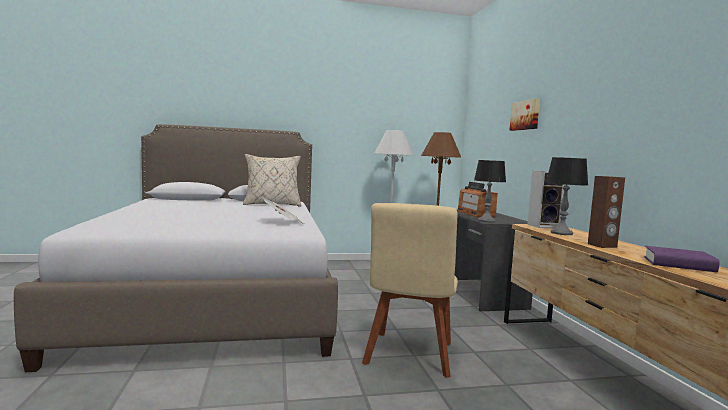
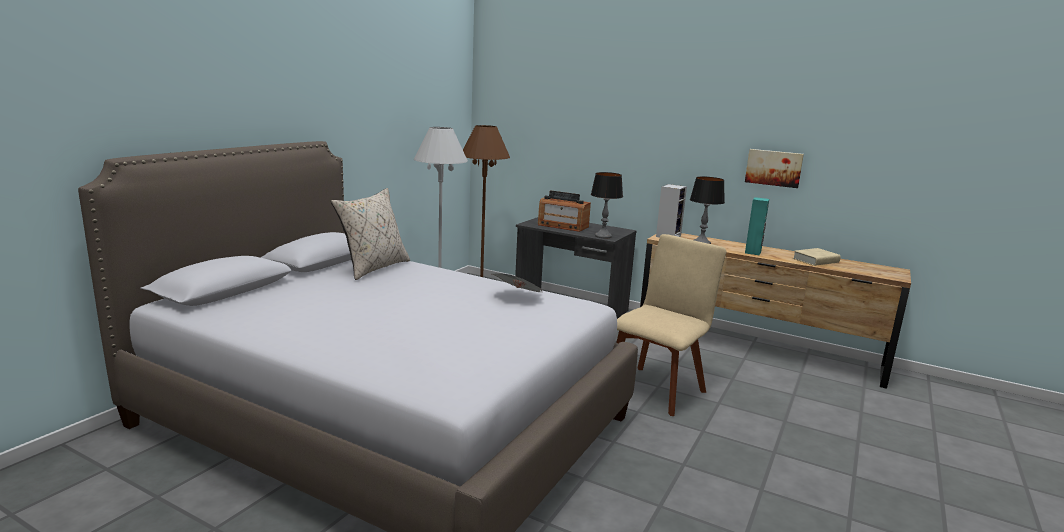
camera: 50 degrees left, 10 degrees up
beige chair [362,203,458,378] -> beige chair turned 105 degrees counterclockwise [616,234,726,416]
picture [510,98,540,131] -> picture moved to [745,149,804,188]
brown speaker [588,176,625,248] -> turquoise speaker [745,197,769,255]
purple book [644,246,720,272] -> beige book [793,248,841,266]

